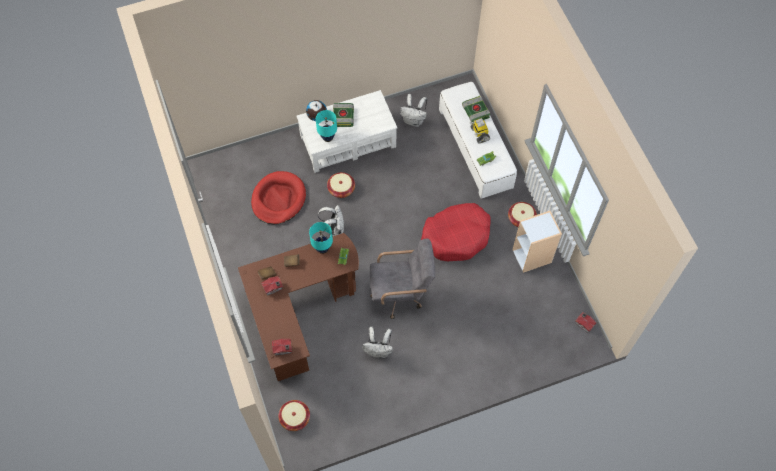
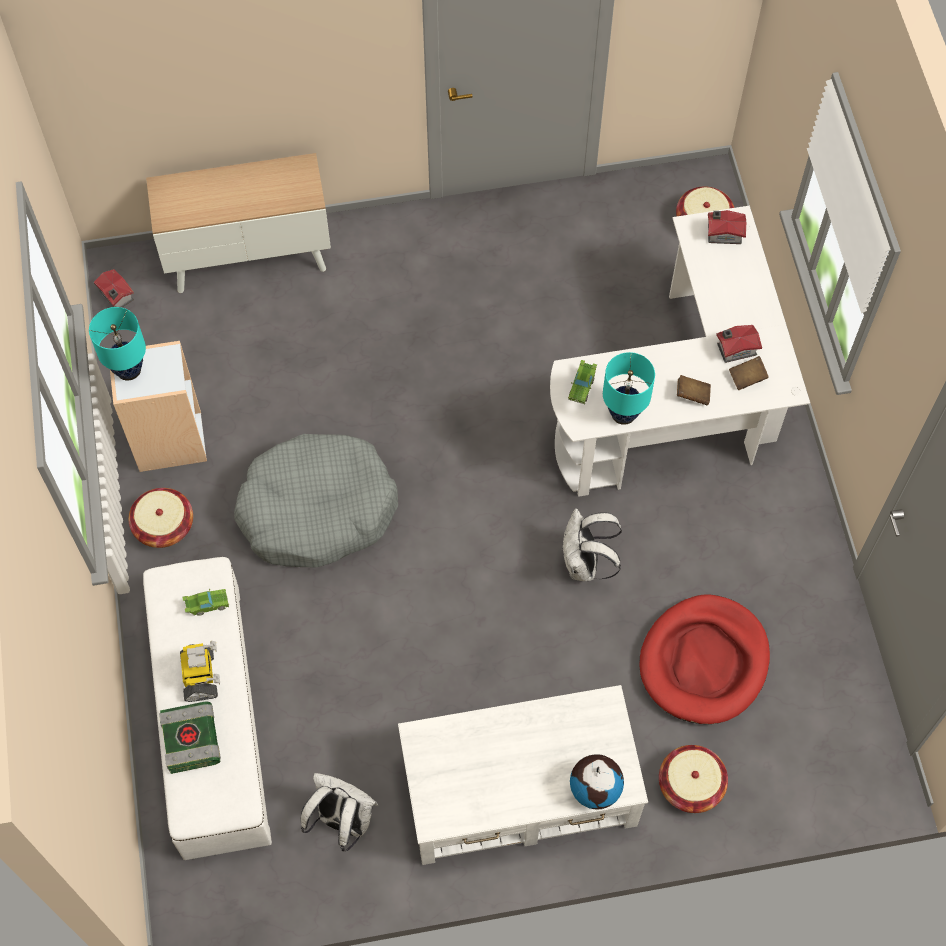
camera: 170 degrees left, 0 degrees up
brown desk [238,233,359,381] -> white desk [550,206,810,497]
turquoise table lamp [316,110,337,142] -> turquoise table lamp moved to [89,307,146,381]
basket [327,172,355,198] -> basket moved to [659,745,728,813]
book [333,103,354,127] -> none
white backpack [363,327,393,358] -> none
grey office chair [370,239,435,319] -> none
red dog bed [421,203,491,261] -> grey dog bed [234,434,398,567]
none -> cabinet [146,153,331,293]

